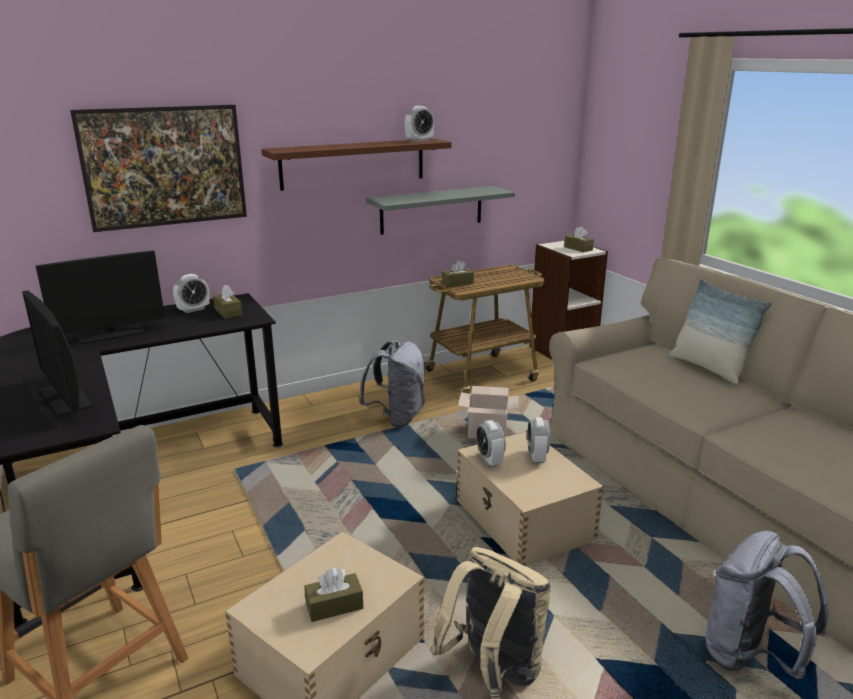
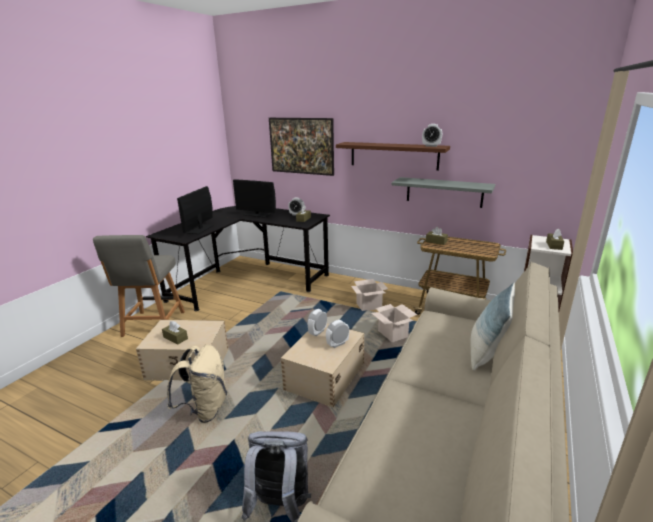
camera: 55 degrees right, 0 degrees up
grey backpack [359,340,425,427] -> cardboard box [351,279,388,311]

